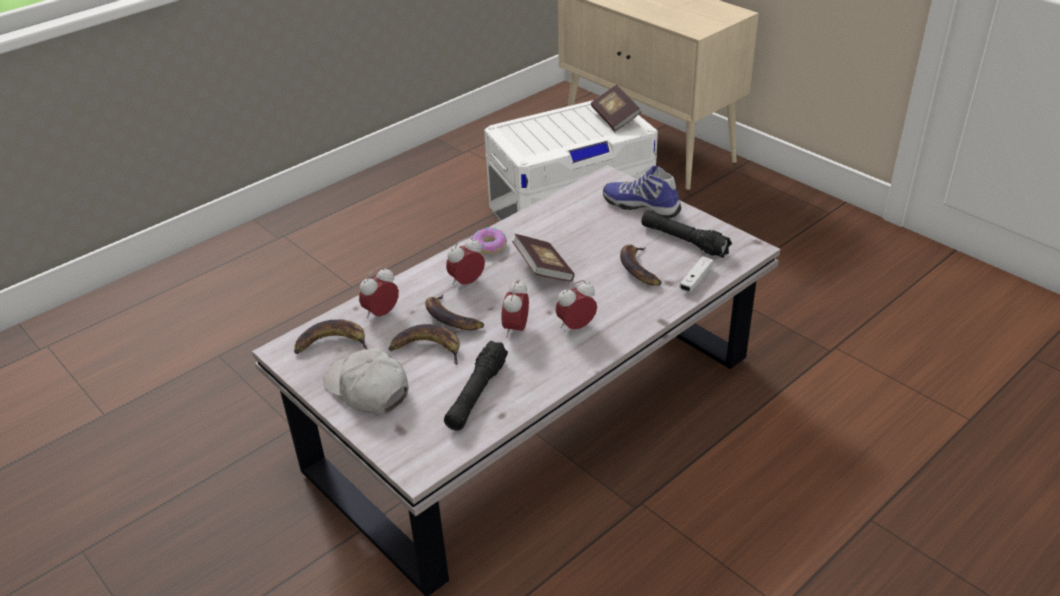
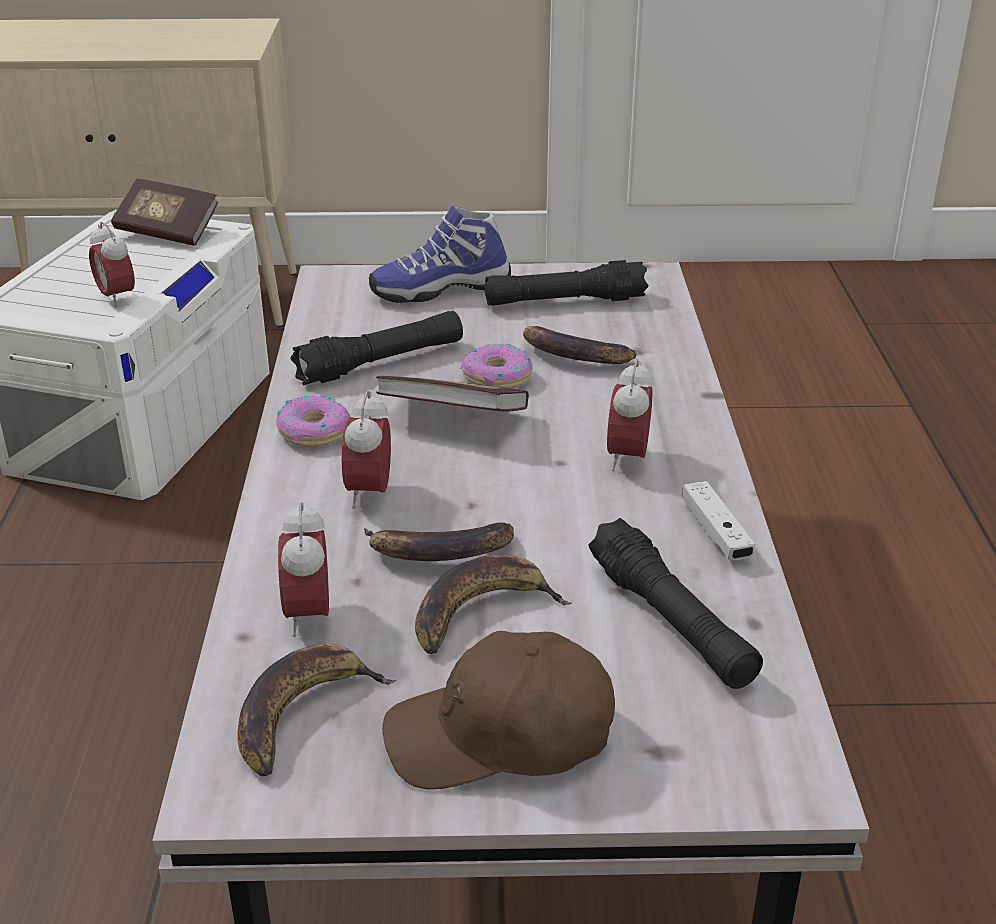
camera: 50 degrees left, 5 degrees down
white cap [323,349,409,415] -> brown cap [382,631,615,790]
alarm clock [501,280,529,337] -> alarm clock moved to [89,222,135,307]
white game controller [679,256,714,292] -> white game controller moved to [682,481,756,561]
none -> black flashlight [290,311,463,385]
none -> donut [461,344,533,389]

